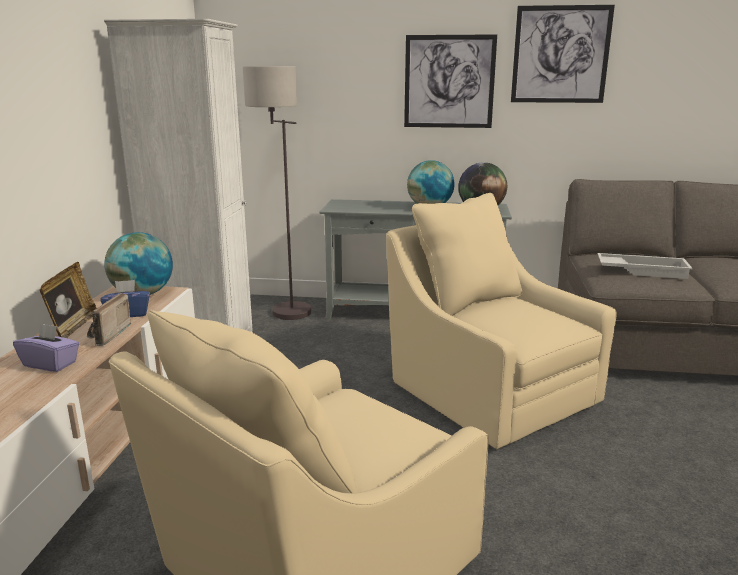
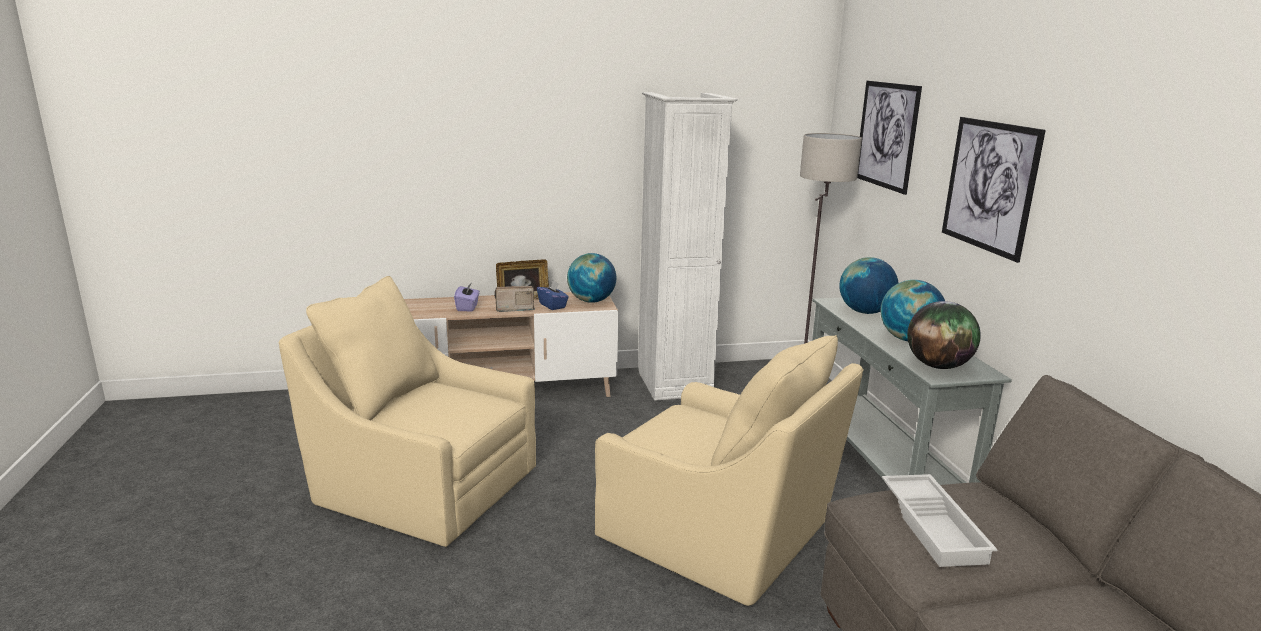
camera: 70 degrees right, 0 degrees up
beige armchair [386,193,617,449] -> beige armchair turned 90 degrees clockwise [595,335,864,606]
picture [511,5,615,103] -> picture moved to [857,81,922,195]
none -> globe [839,257,898,314]

